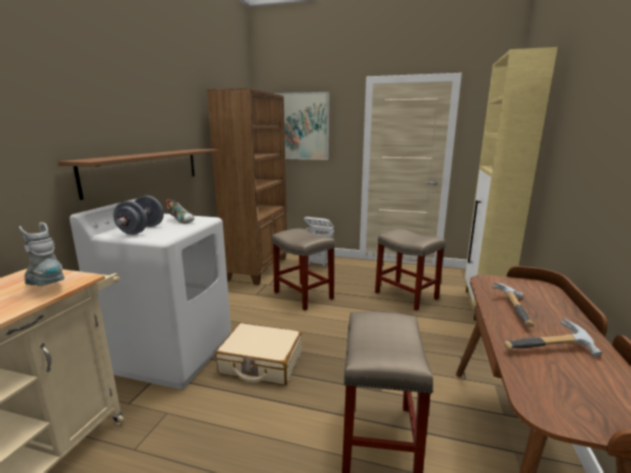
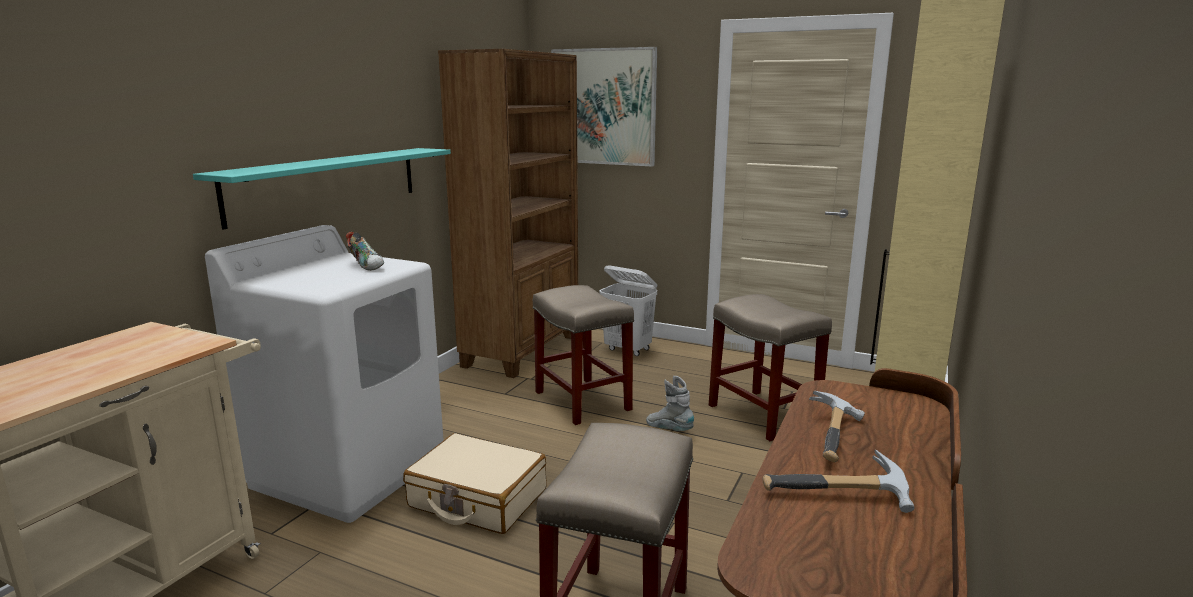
camera: 10 degrees right, 0 degrees up
grey boot [19,222,65,286] -> grey boot moved to [646,376,694,431]
brown shelf [58,149,219,200] -> turquoise shelf [193,148,451,230]
grey dumbbell [113,195,164,235] -> none

